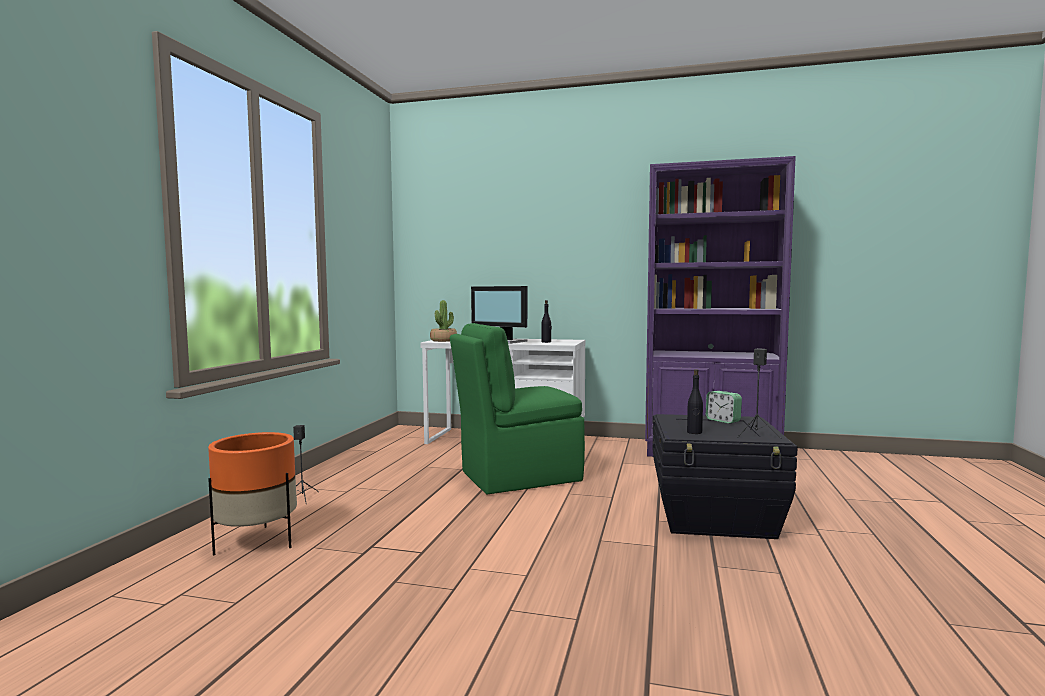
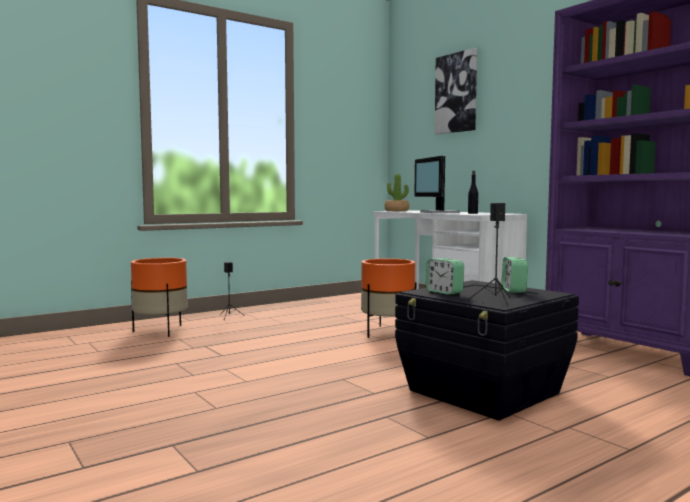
camera: 40 degrees right, 0 degrees up
green chair [450,323,585,495] -> orange planter [361,259,416,338]
black bottle [687,369,703,434] -> alarm clock [426,258,464,295]
none -> picture [435,48,477,134]

